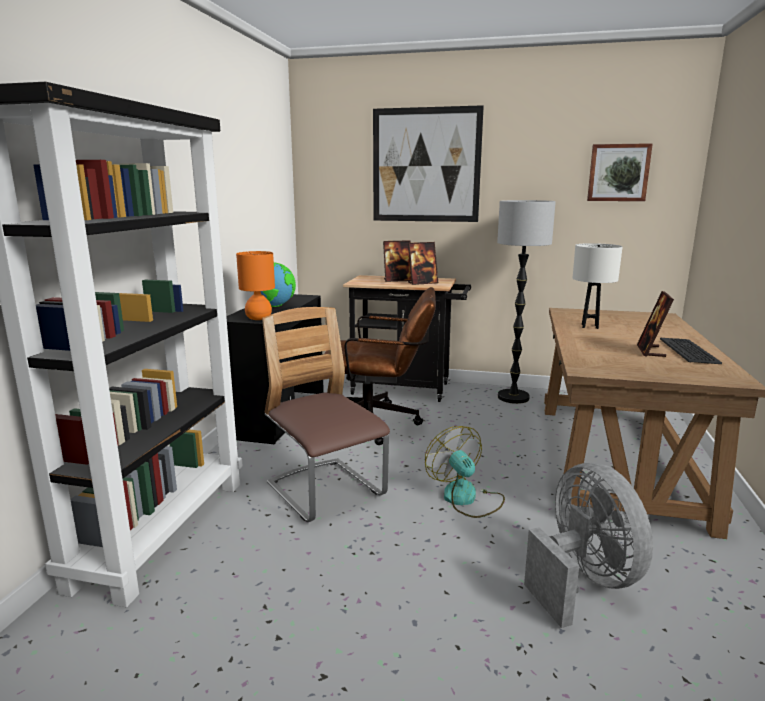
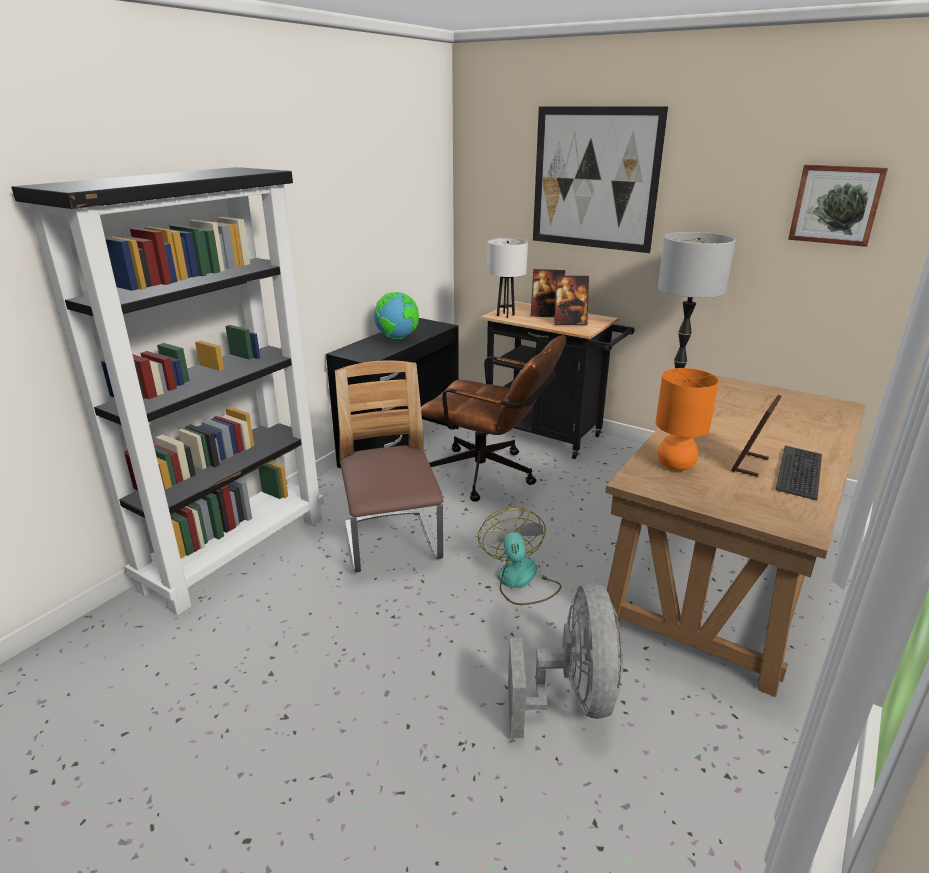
camera: 20 degrees right, 10 degrees up
orange table lamp [236,251,275,320] -> orange table lamp moved to [656,368,719,471]
white table lamp [573,243,623,329] -> white table lamp moved to [487,238,528,318]

